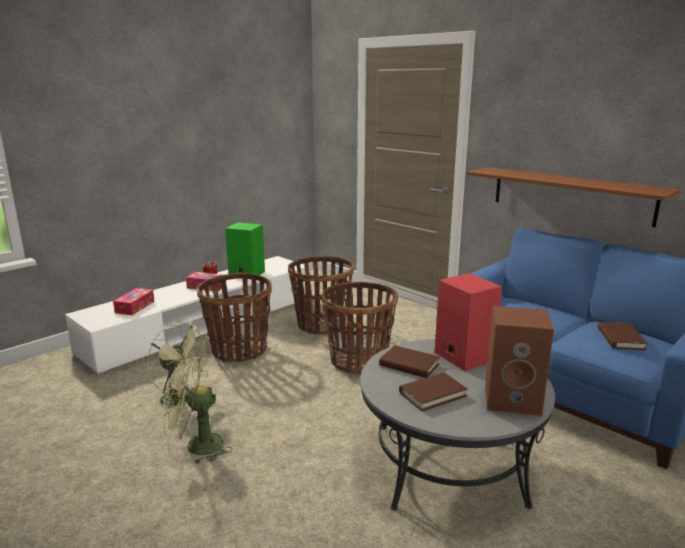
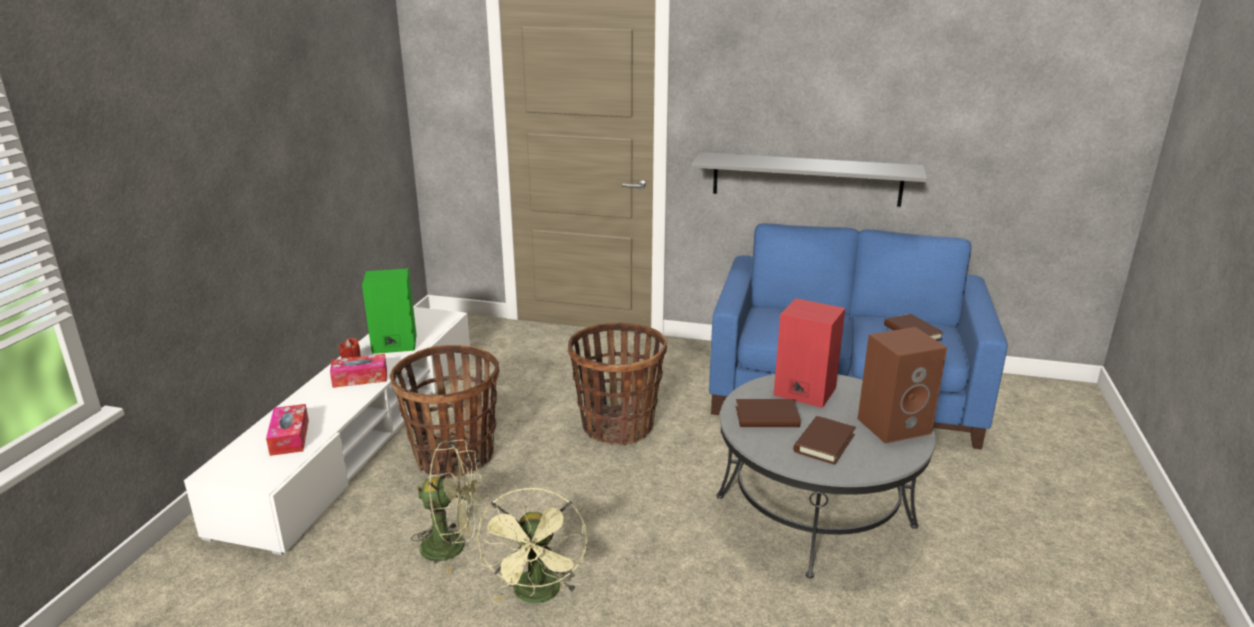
camera: 30 degrees left, 5 degrees up
green fan [162,355,232,465] -> green fan turned 60 degrees counterclockwise [477,488,587,603]
basket [288,256,354,335] -> none
brown shelf [466,167,680,227] -> grey shelf [691,152,927,206]

